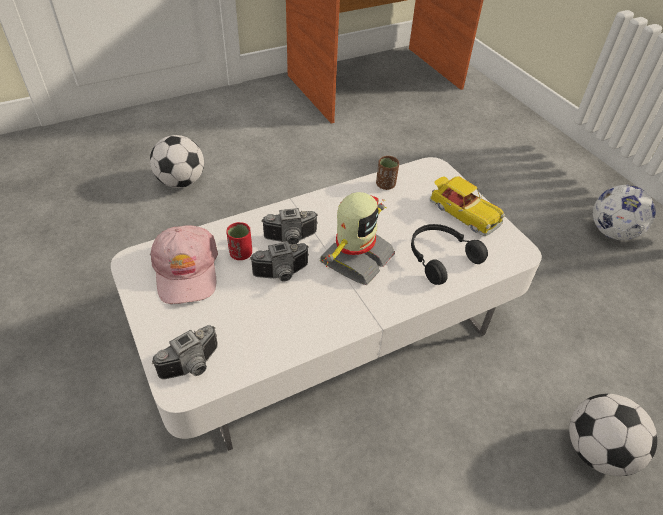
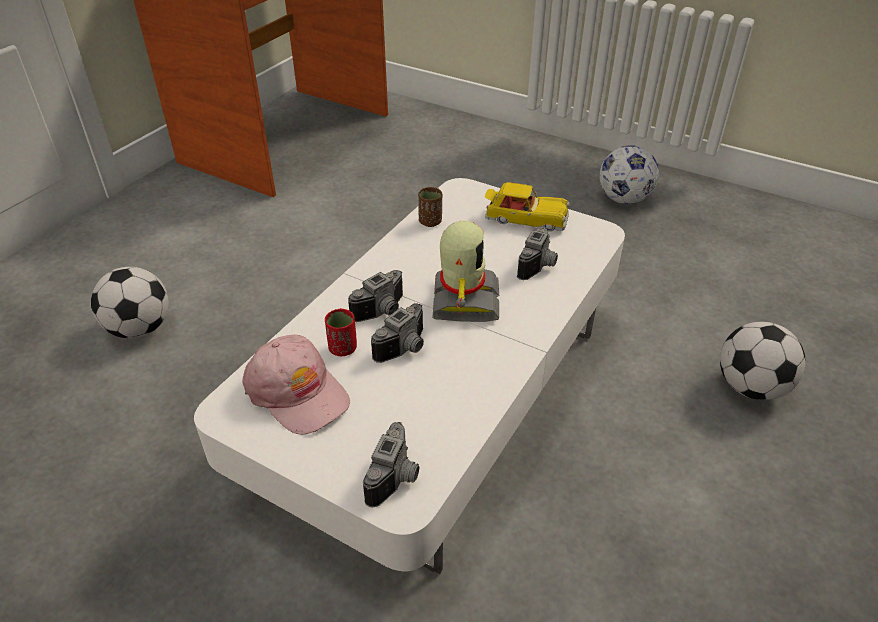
camera: 30 degrees left, 5 degrees down
black headphones [411,224,488,285] -> camera [517,226,558,280]

